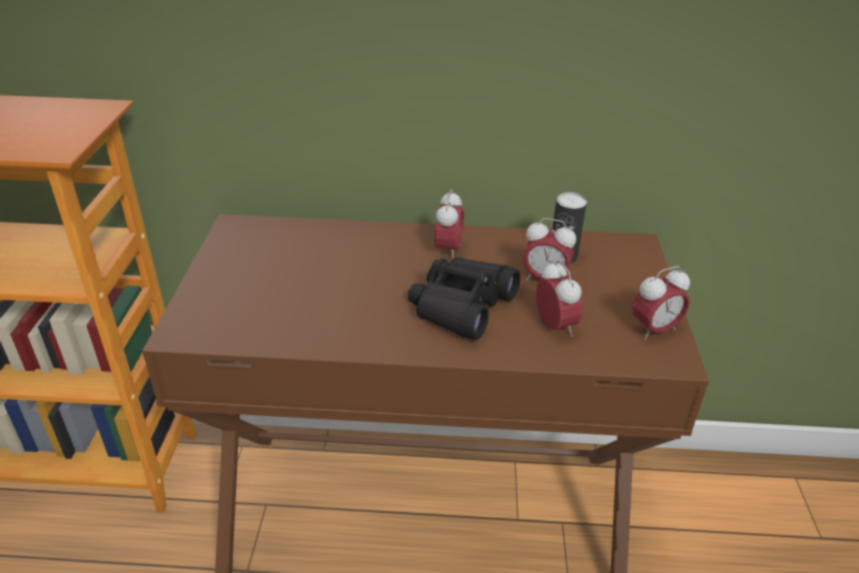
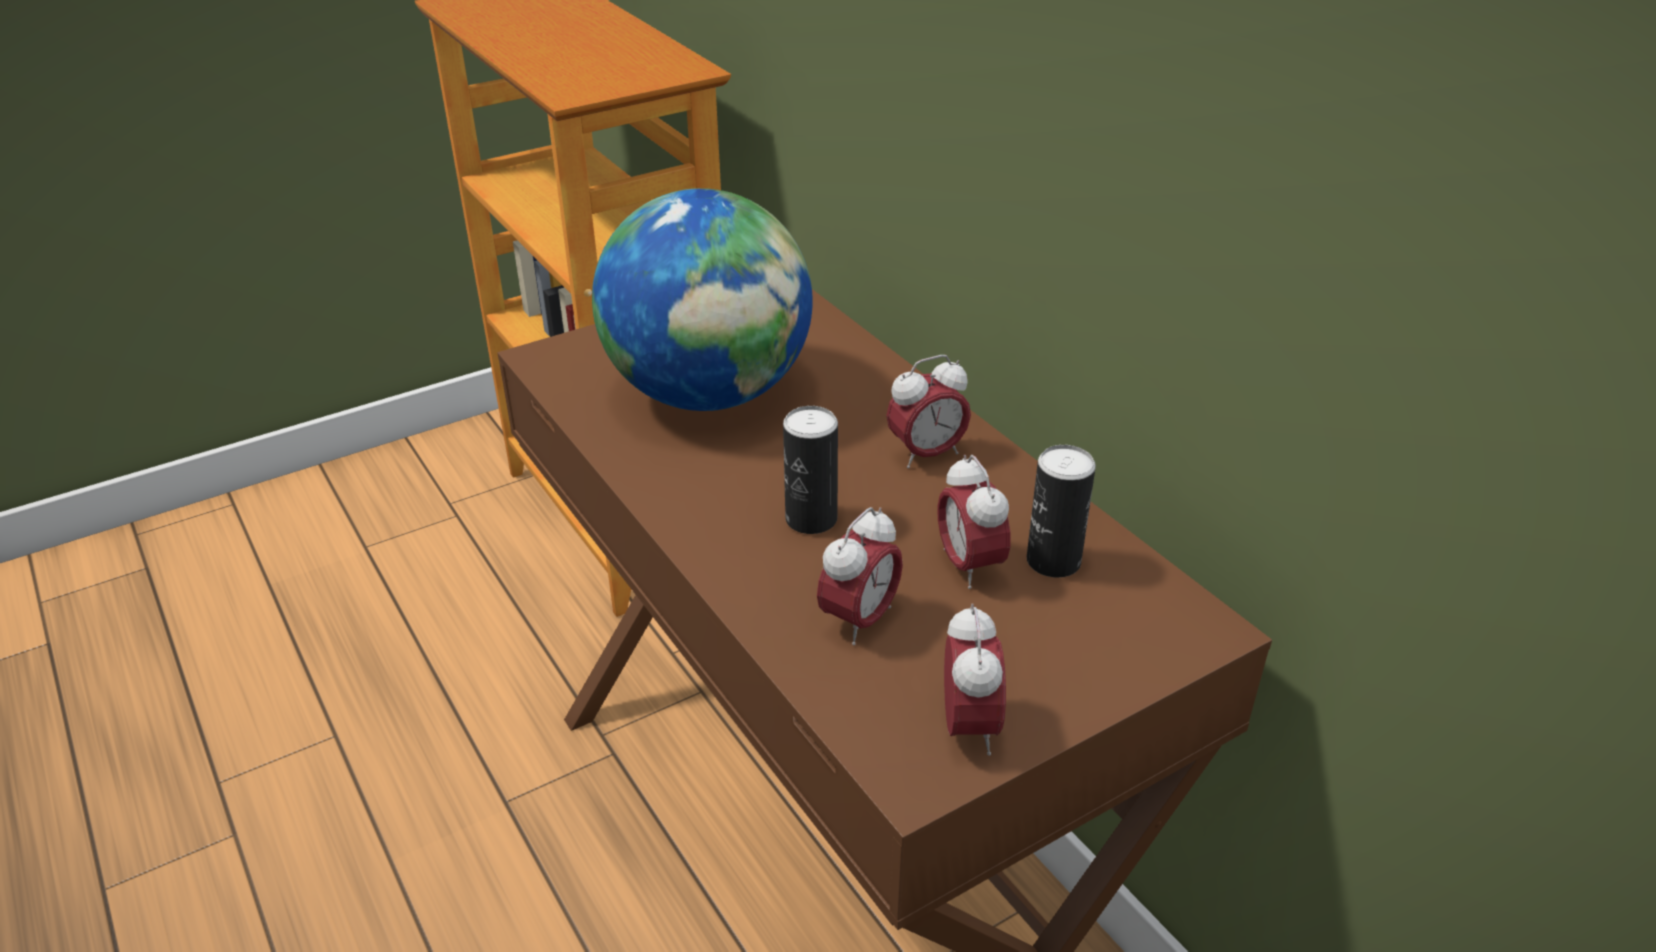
camera: 55 degrees right, 0 degrees up
black binoculars [408,258,520,340] -> can [783,406,838,534]
alarm clock [632,266,690,340] -> alarm clock turned 120 degrees counterclockwise [944,603,1006,756]
none -> globe [592,188,813,411]

